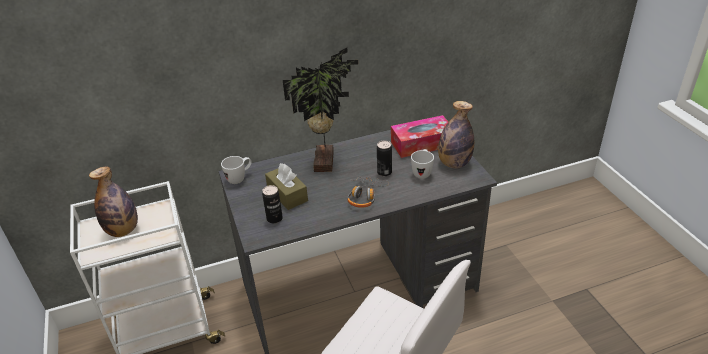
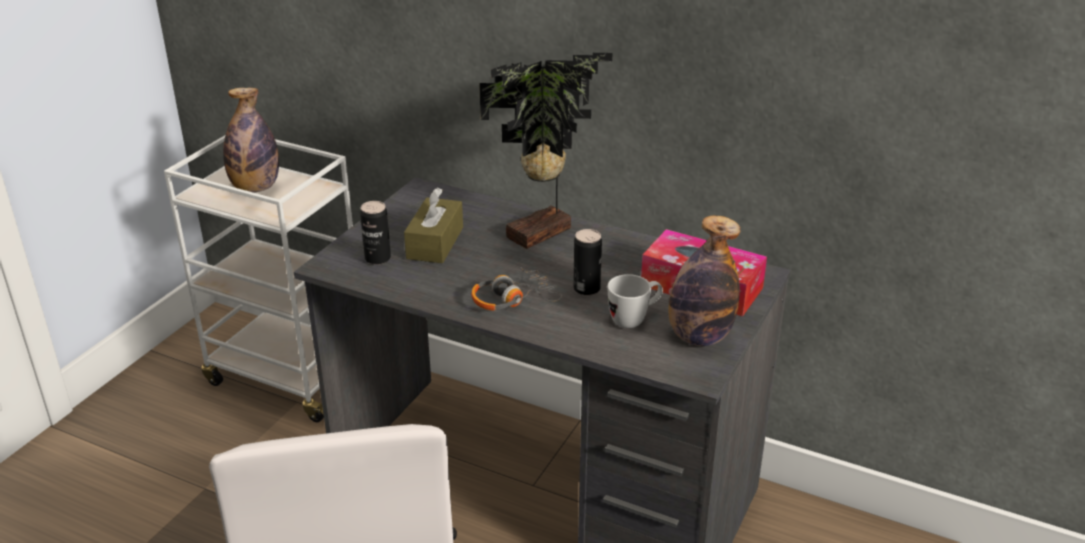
camera: 45 degrees right, 5 degrees down
white mug [221,156,252,184] -> none

